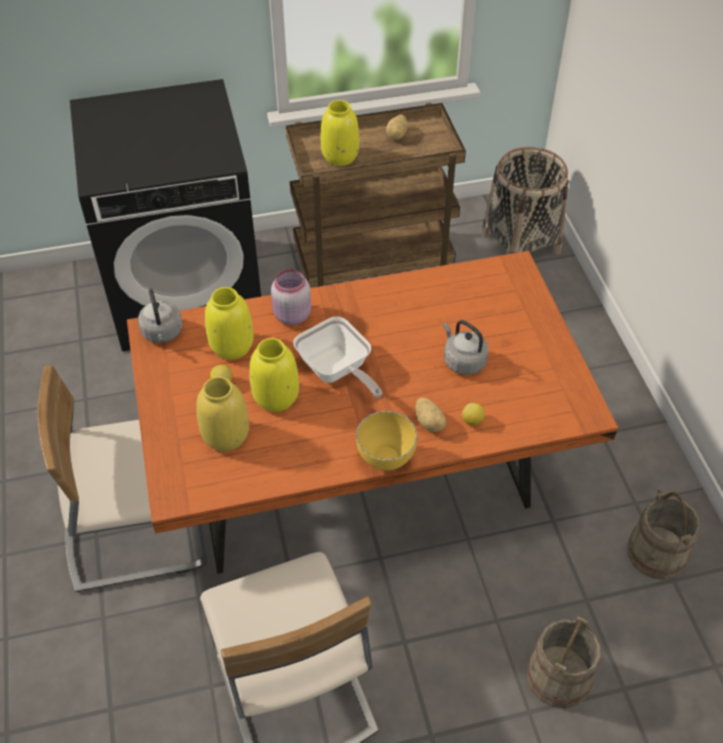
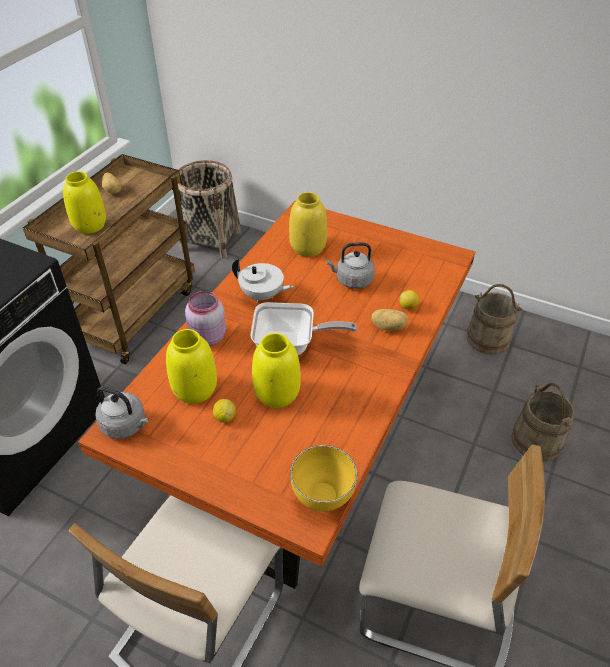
camera: 50 degrees left, 5 degrees down
yellow vase [196,377,249,451] -> yellow vase moved to [289,192,327,257]
yellow bowl [356,411,418,471] -> yellow bowl moved to [290,445,357,512]
none -> white teapot [232,258,294,303]

